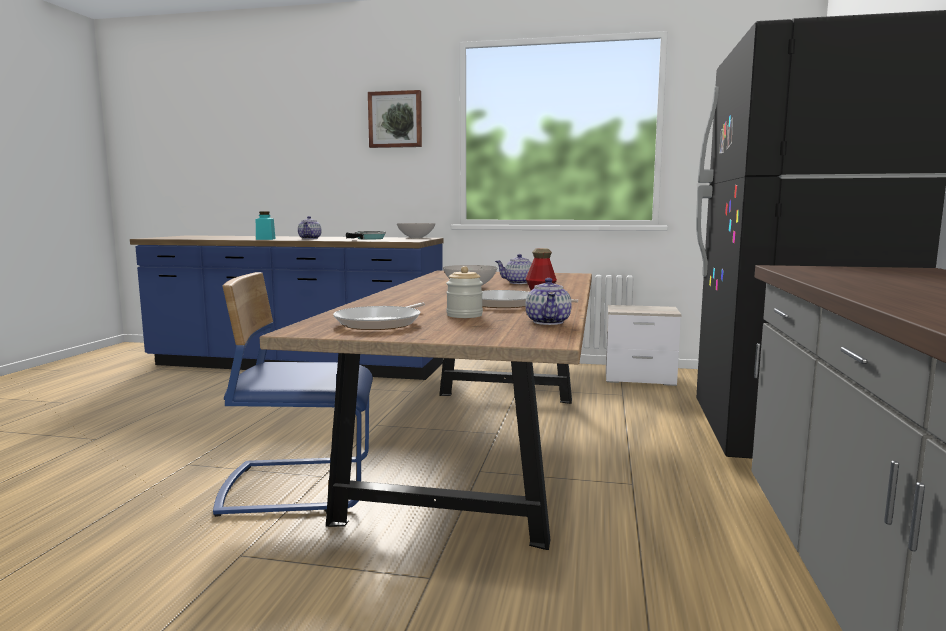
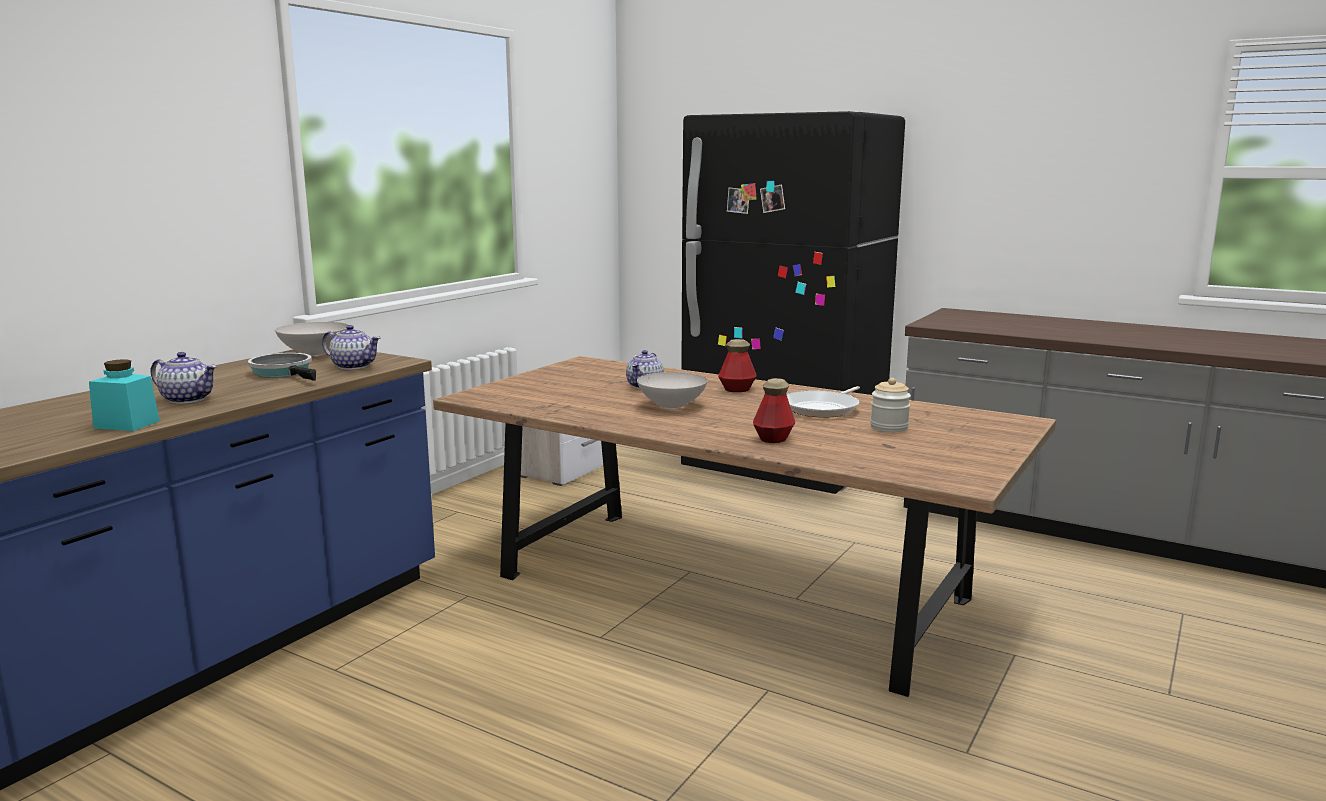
camera: 70 degrees left, 5 degrees up
blue chair [213,272,373,517] -> none
frying pan [333,302,425,330] -> none
picture [368,90,422,148] -> none
teapot [525,278,572,325] -> teapot moved to [322,325,381,370]
none -> bottle [753,378,795,443]

